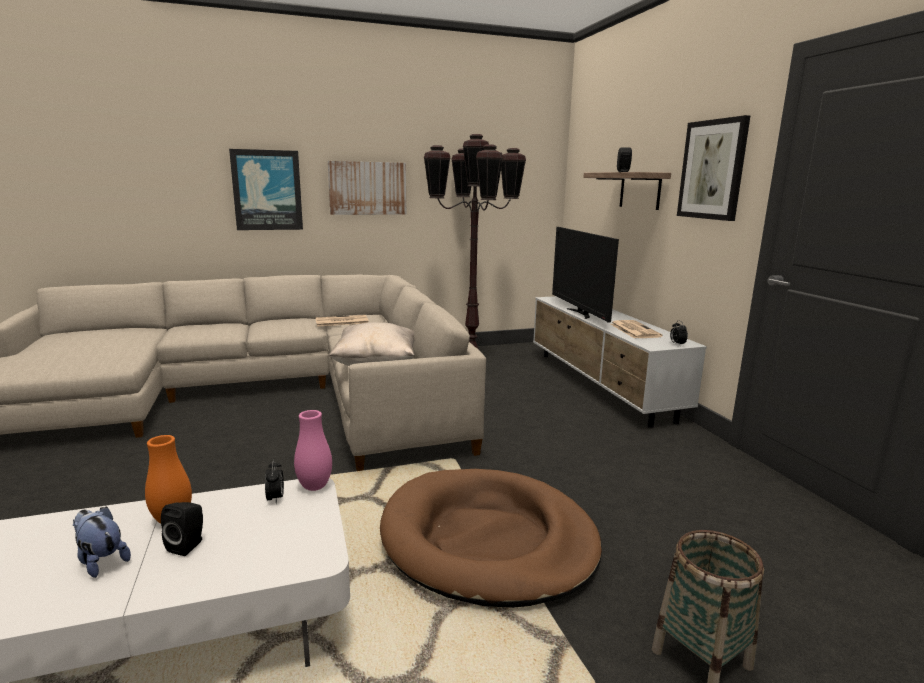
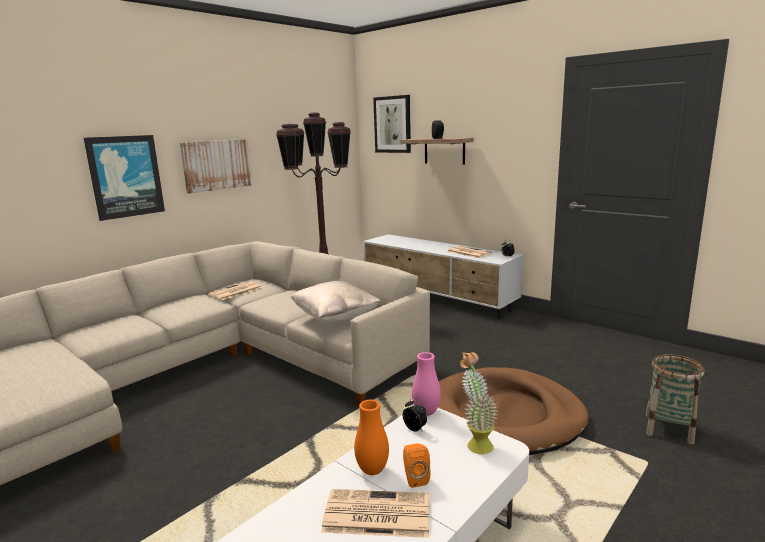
camera: 30 degrees left, 0 degrees up
plush toy [73,506,131,578] -> newspaper [321,489,429,538]
black speaker [161,502,203,556] -> orange speaker [403,443,431,488]
television [552,227,619,322] -> none
picture [677,115,750,221] -> picture moved to [373,95,411,153]
none -> potted plant [460,352,498,454]

